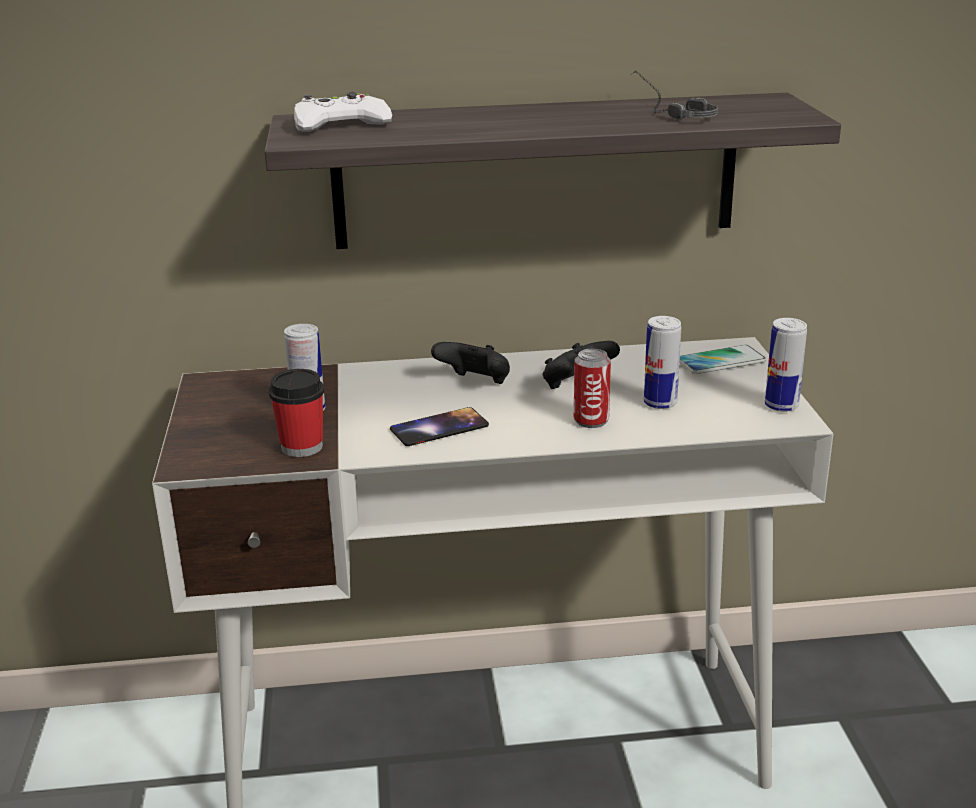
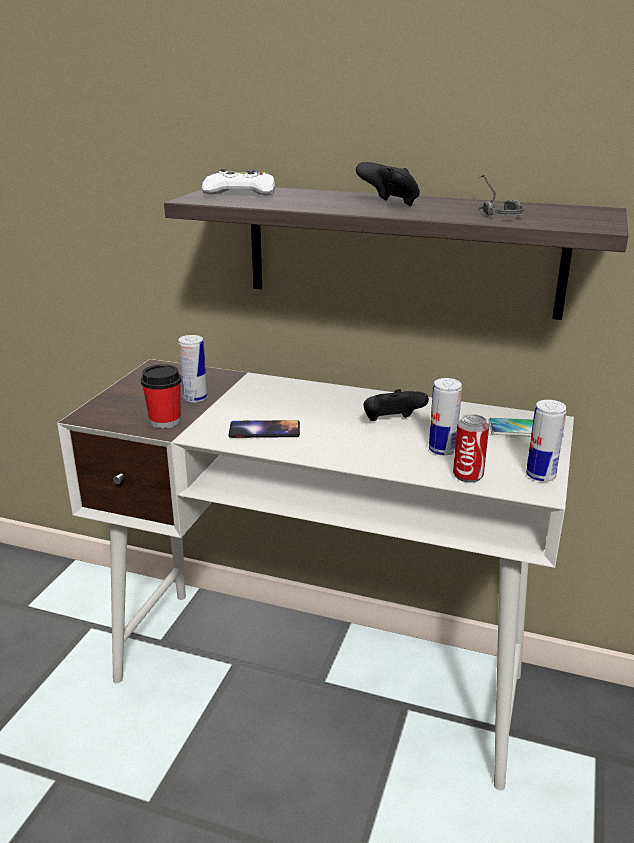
camera: 25 degrees right, 0 degrees up
black game controller [431,342,510,384] -> black game controller moved to [356,162,420,206]
can [574,349,611,428] -> can moved to [453,414,489,483]

